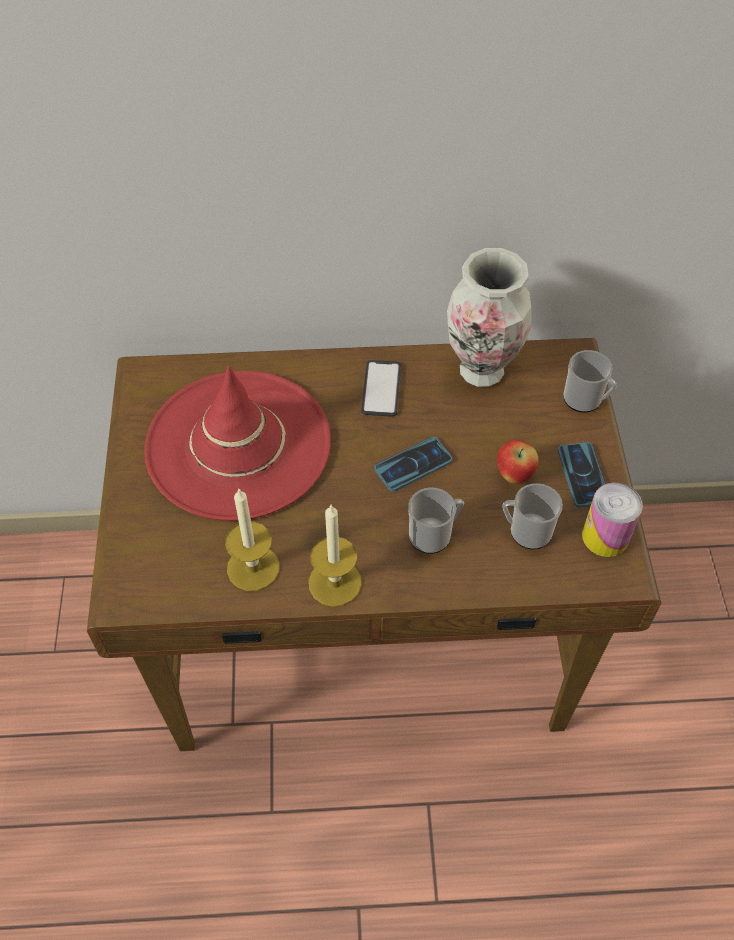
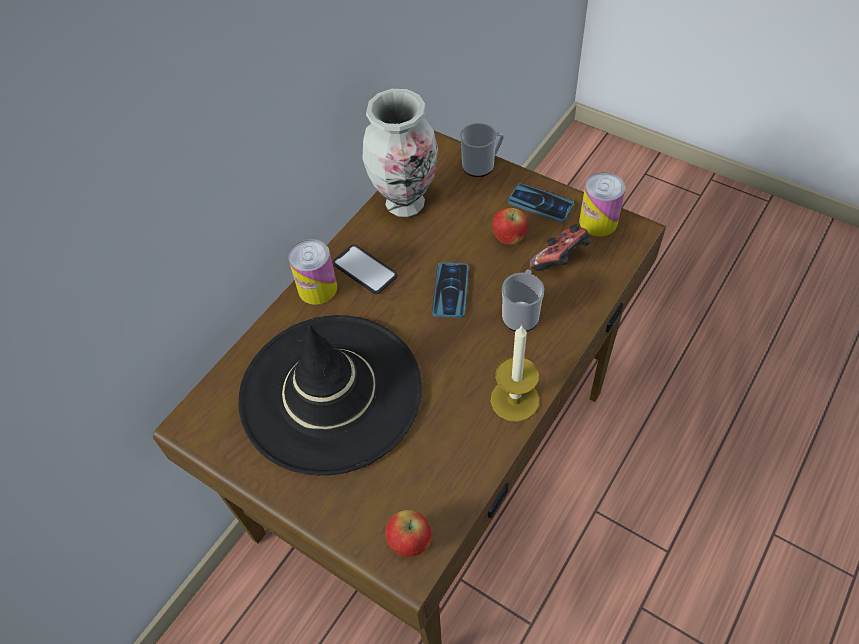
camera: 50 degrees left, 0 degrees up
red hat [144,366,331,521] -> black hat [238,315,422,476]
candle [225,488,280,591] -> none
mug [502,483,563,549] -> game controller [530,224,591,271]
none -> can [288,239,337,305]
none -> apple [385,510,432,557]

